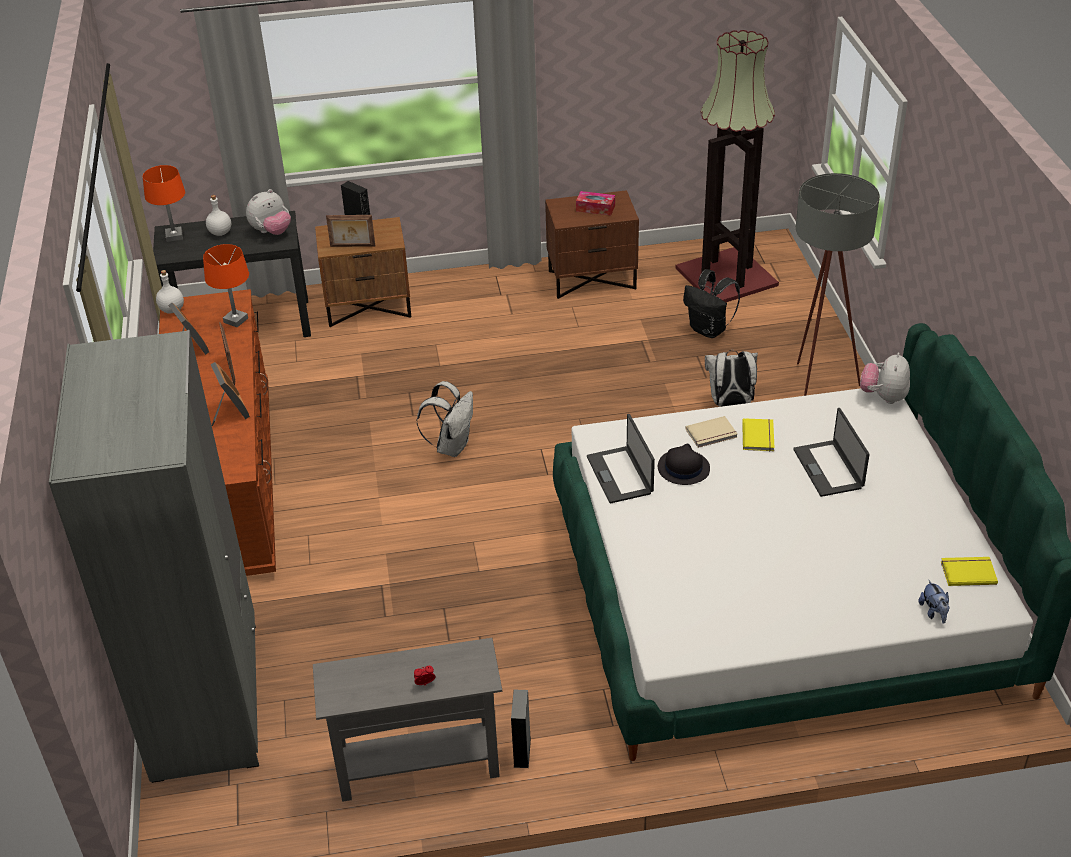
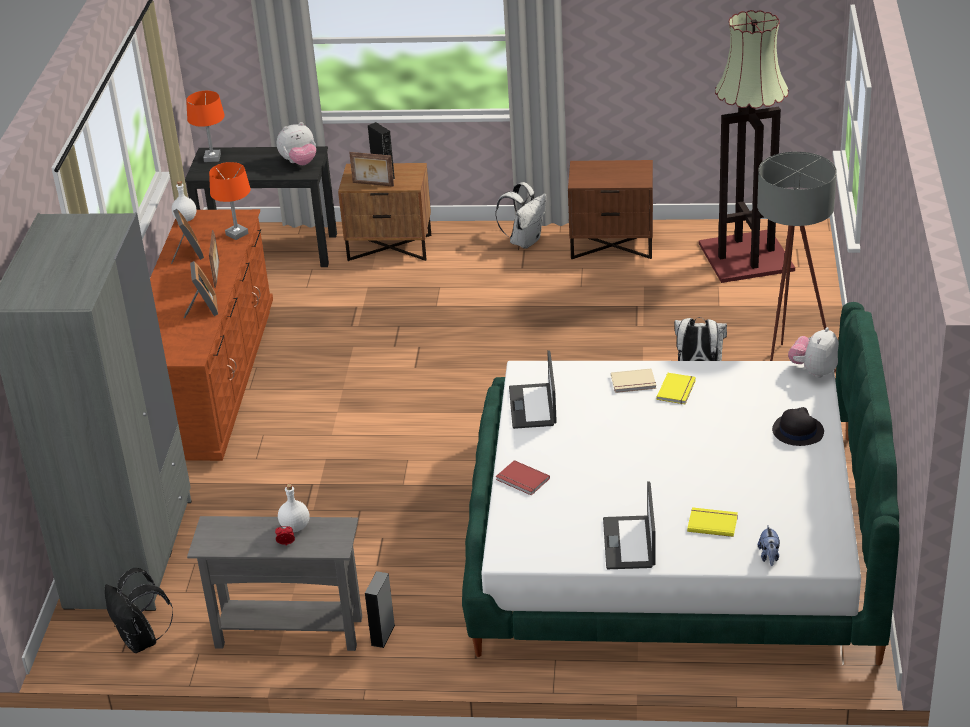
camera: 15 degrees right, 5 degrees down
white bottle [206,195,231,236] -> white bottle moved to [278,484,310,532]
white backpack [417,381,473,457] -> white backpack moved to [495,182,547,249]
tissue box [576,191,615,215] -> none
black hat [658,444,710,485] -> black hat moved to [772,407,824,446]
black backpack [683,269,740,338] -> black backpack moved to [105,568,173,653]
laptop [793,408,870,497] -> laptop moved to [603,481,655,569]
yellow book [941,557,998,586] -> yellow book moved to [687,507,738,537]
none -> red book [496,460,550,495]

